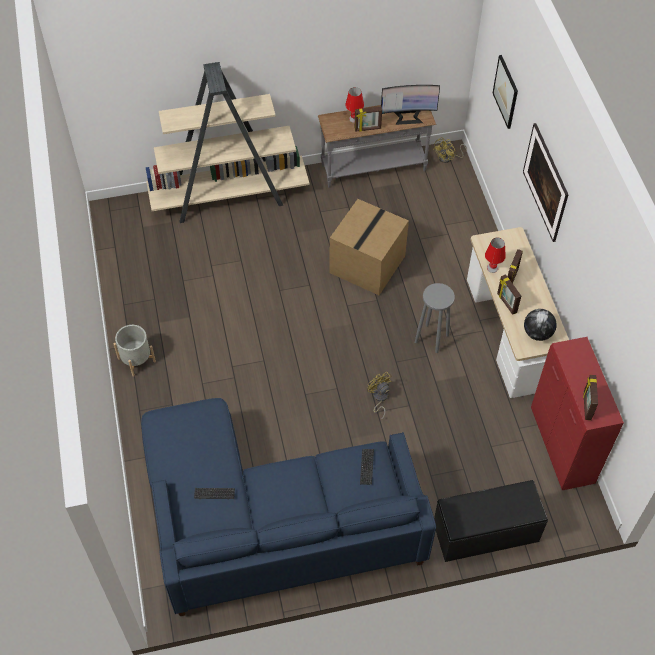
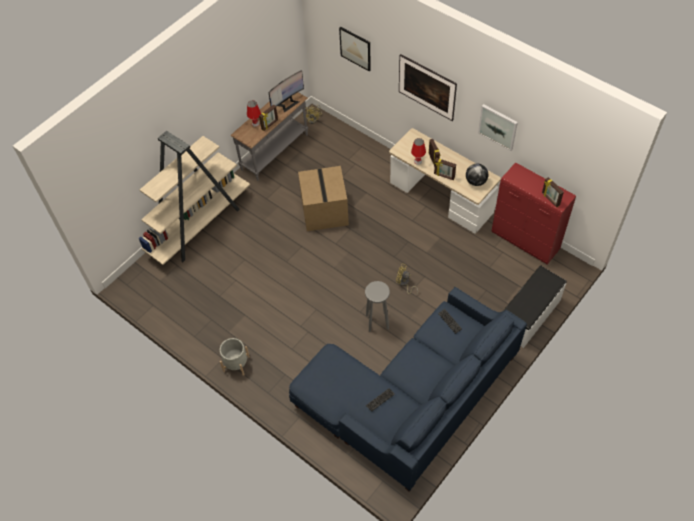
camera: 35 degrees left, 0 degrees up
grey stool [415,283,455,353] -> grey stool moved to [365,281,390,332]
black bench [434,480,548,562] -> white bench [503,265,567,348]
none -> picture [478,104,518,151]

